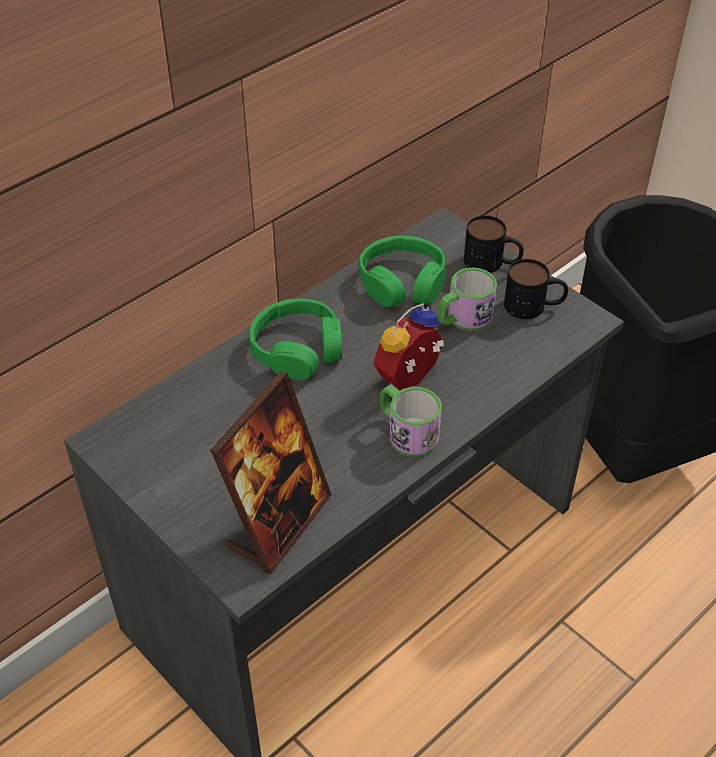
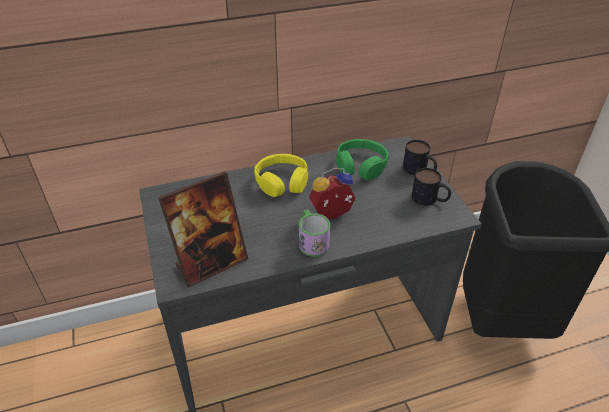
camera: 25 degrees right, 5 degrees down
green headphones [250,298,342,380] -> yellow headphones [254,154,308,197]
mug [438,268,497,331] -> none

